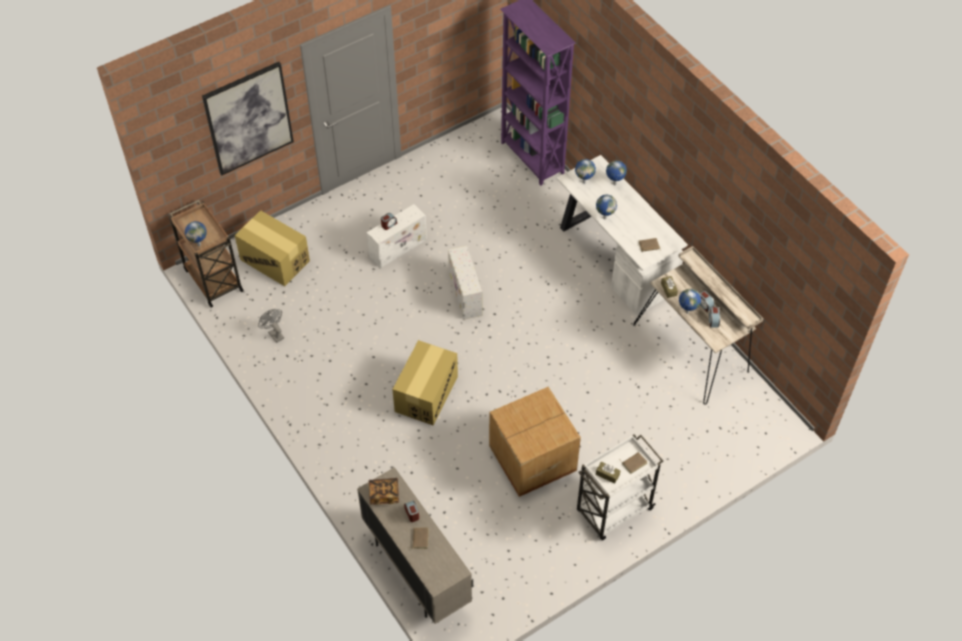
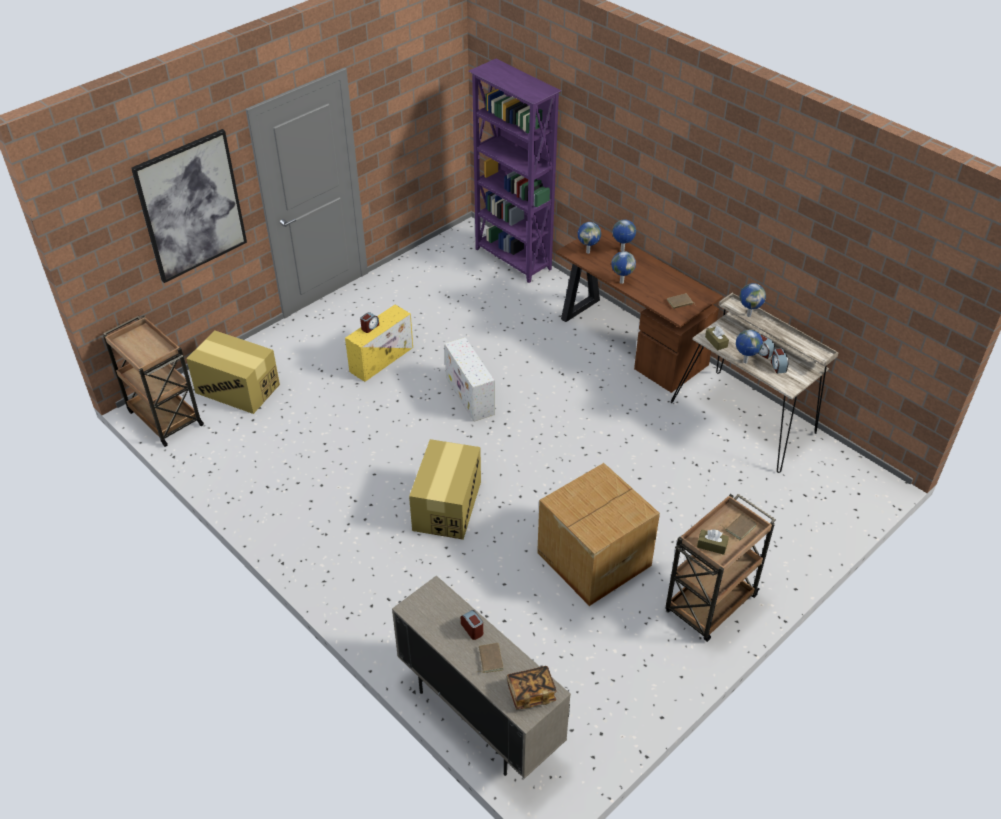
camera: 10 degrees left, 10 degrees down
globe [185,221,207,246] -> globe moved to [740,283,766,317]
grey fan [258,309,284,343] -> none
white storage box [367,204,427,268] -> yellow storage box [345,305,413,382]
book [369,478,399,505] -> book moved to [507,666,557,710]
white desk [557,155,688,316] -> brown desk [556,227,722,393]
white cart [577,434,663,540] -> brown cart [665,494,776,642]

